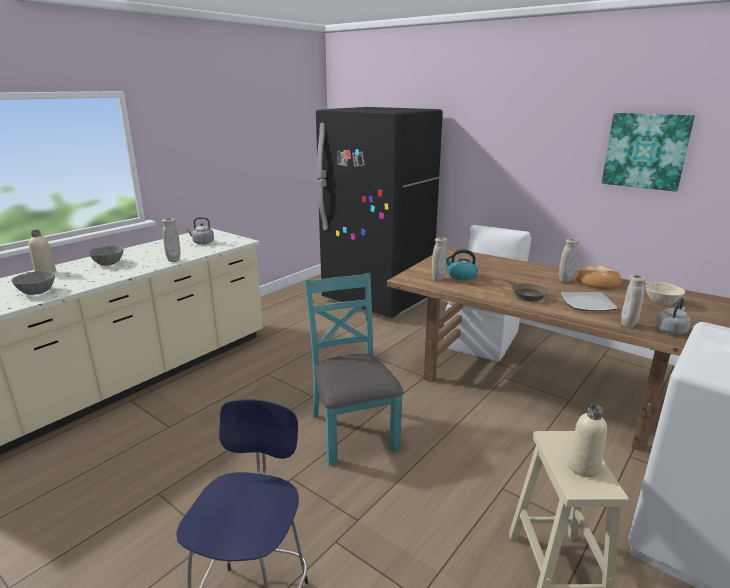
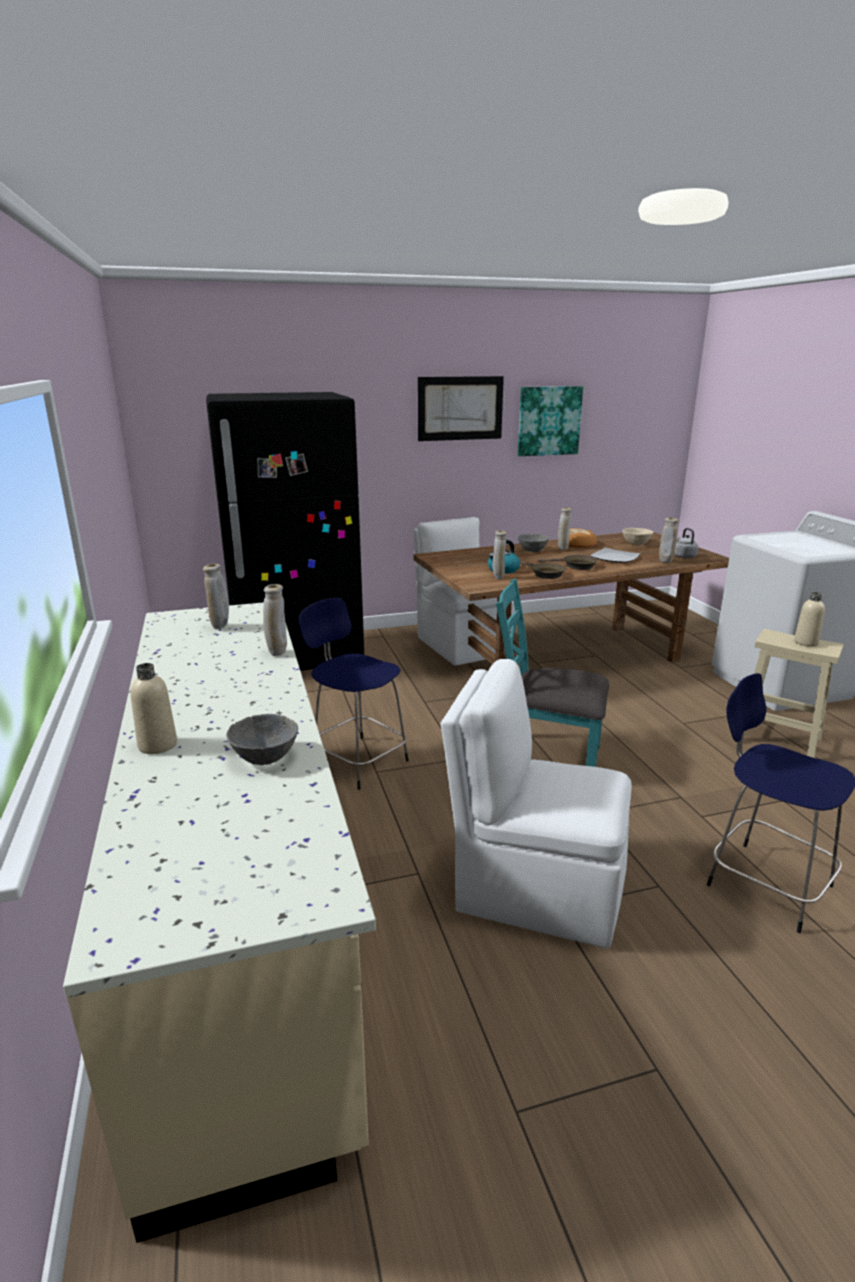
camera: 55 degrees left, 0 degrees up
grey bowl [88,245,124,266] -> grey bowl moved to [518,534,549,552]
grey kettle [186,217,214,244] -> beige vase [203,564,229,629]
none -> blue stool [299,598,409,790]
none -> picture [418,376,504,441]
none -> white chair [441,659,632,948]
none -> brown frying pan [520,561,566,579]

